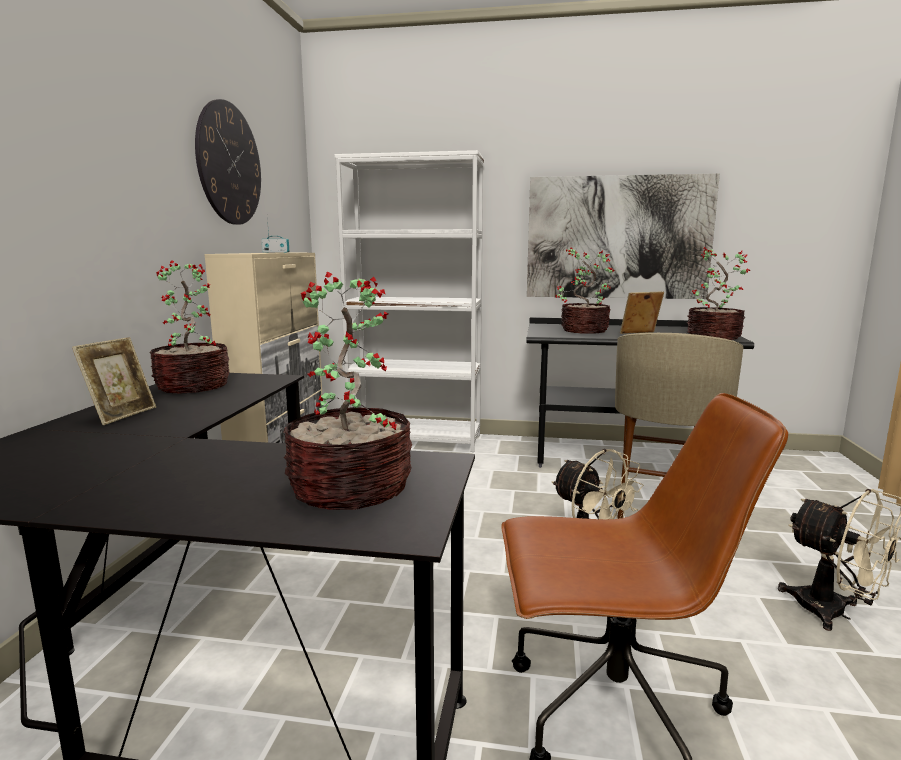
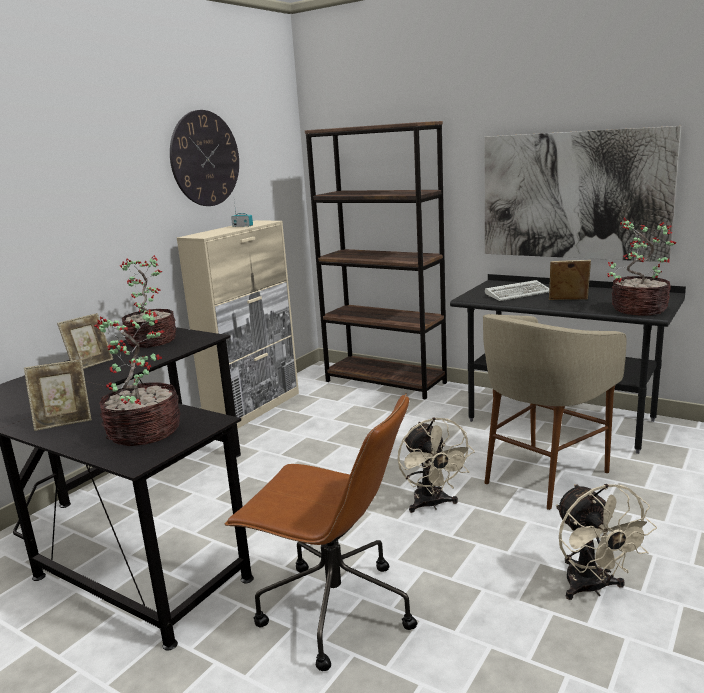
camera: 25 degrees right, 5 degrees up
white bookcase [334,150,484,452] -> brown bookcase [305,121,447,400]
potted plant [556,247,614,334] -> keyboard [485,280,549,301]
none -> picture frame [24,359,92,431]

